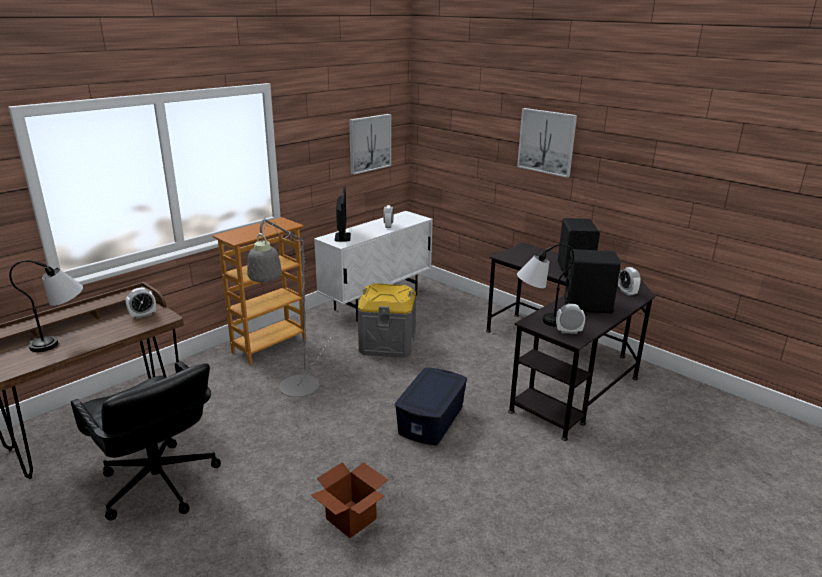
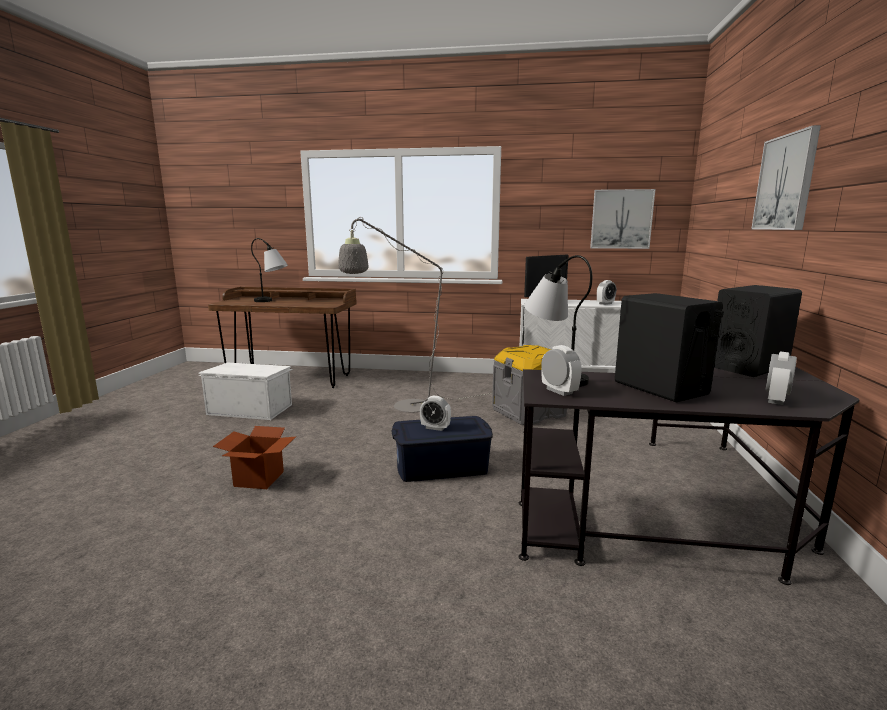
camera: 55 degrees right, 10 degrees down
black office chair [71,361,221,520] -> white storage box [198,362,293,420]
alarm clock [126,288,156,319] -> alarm clock moved to [420,396,451,431]
bookcase [212,217,307,365] -> none

